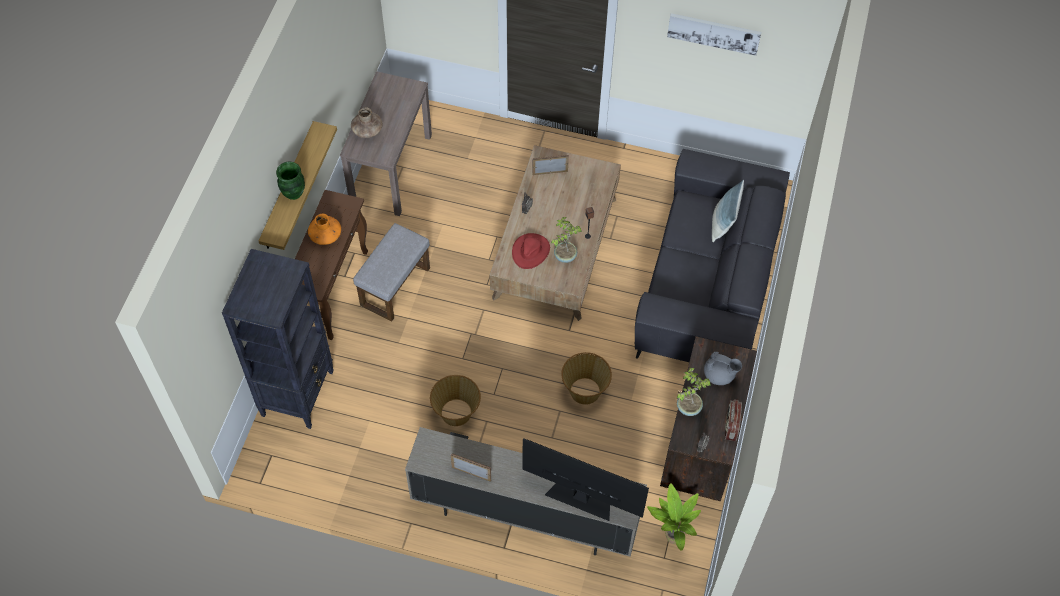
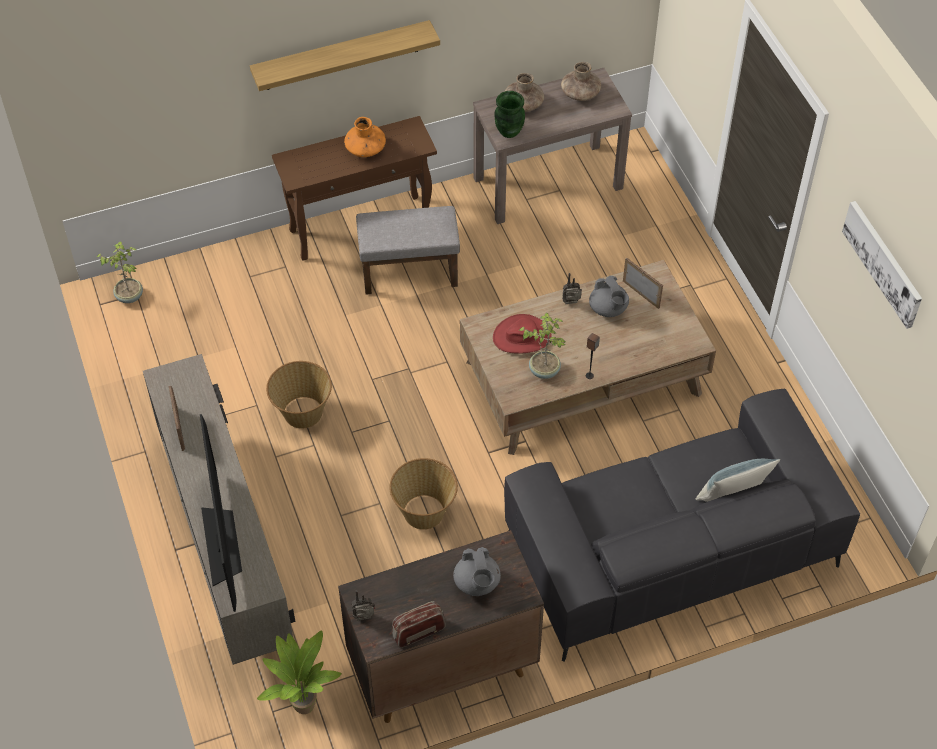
camera: 55 degrees right, 5 degrees down
black bookcase [222,249,334,429] -> none
green vase [276,161,305,200] -> green vase moved to [495,91,525,138]
potted plant [677,367,711,416] -> potted plant moved to [97,241,143,303]
none -> brown vase [561,62,601,101]
none -> grey teapot [589,276,629,317]

